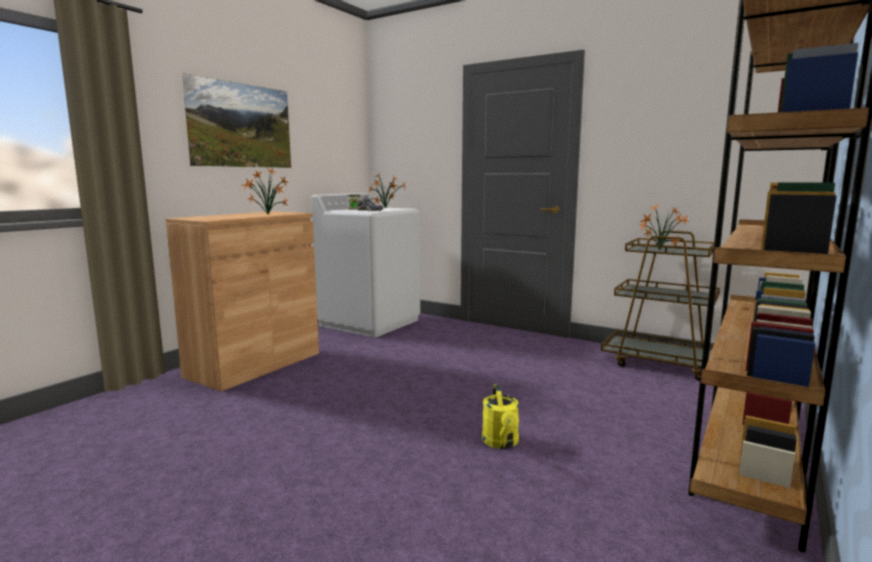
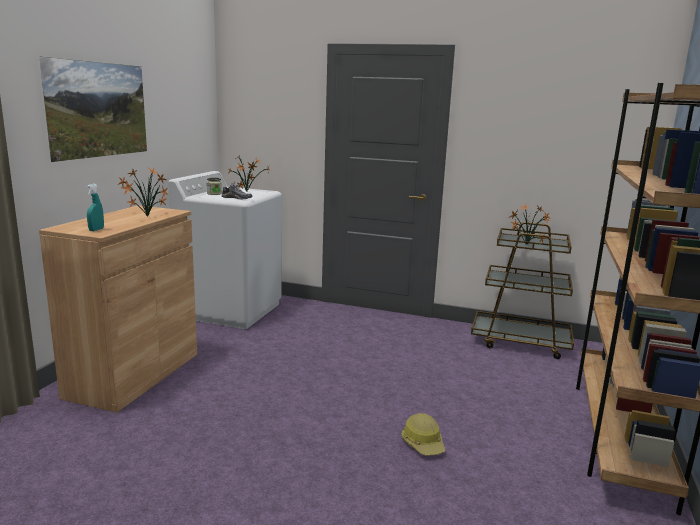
camera: 15 degrees left, 5 degrees up
yellow watering can [482,384,519,449] -> hard hat [401,413,445,456]
none -> turquoise spray bottle [86,184,104,231]

